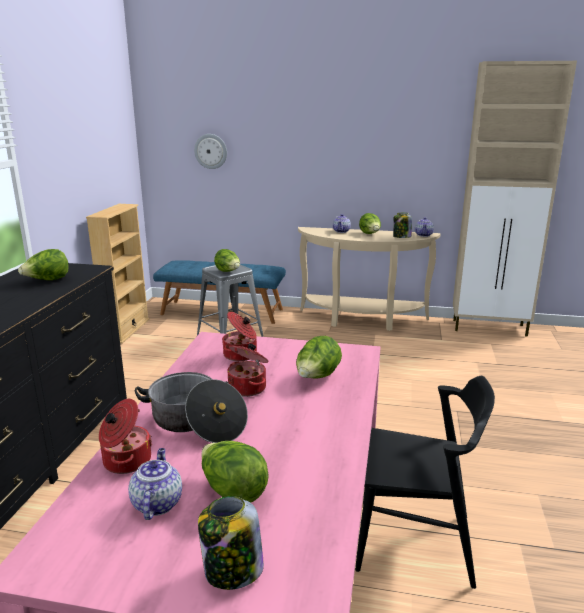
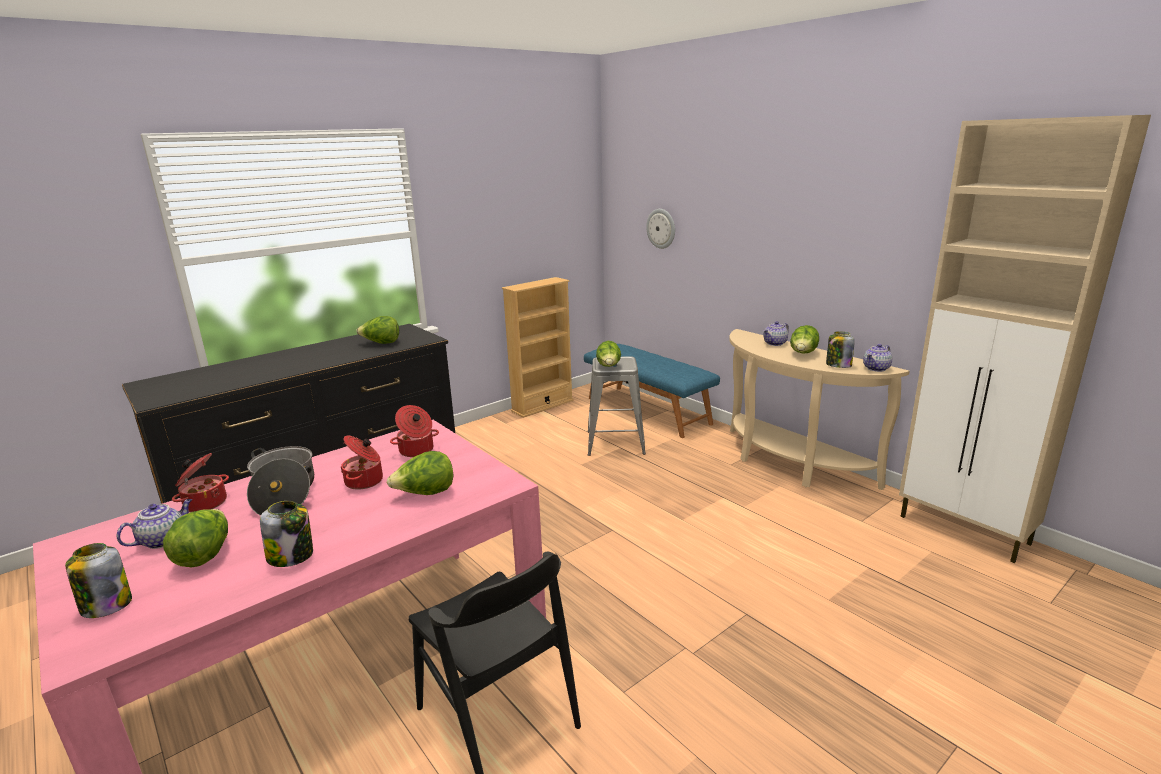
camera: 40 degrees right, 0 degrees up
none -> jar [260,501,313,567]

